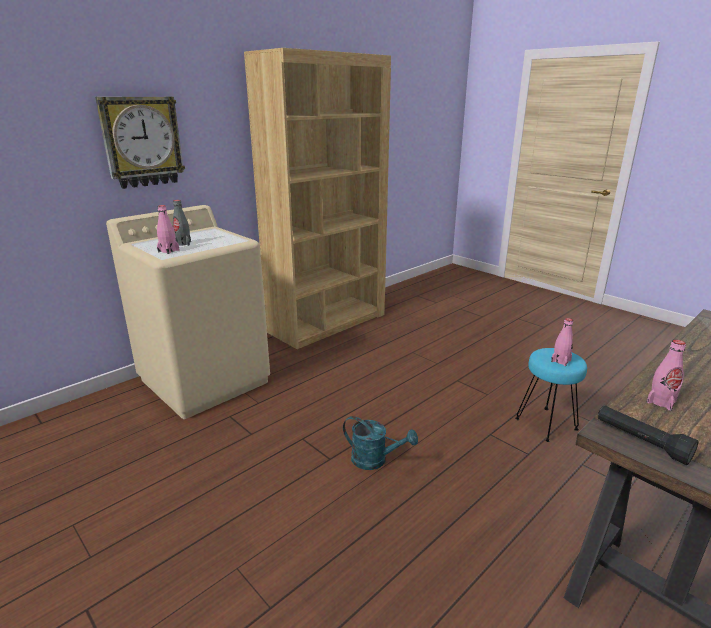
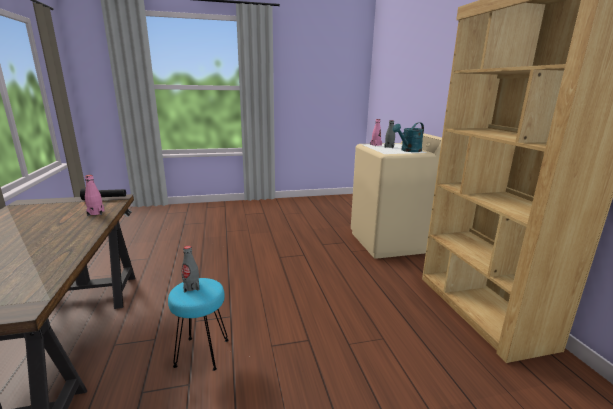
camera: 120 degrees right, 5 degrees down
wall clock [95,97,185,189] -> none
turquoise watering can [343,416,418,470] -> turquoise watering can moved to [392,122,424,152]
pink bottle [551,318,573,366] -> grey bottle [182,246,199,293]

